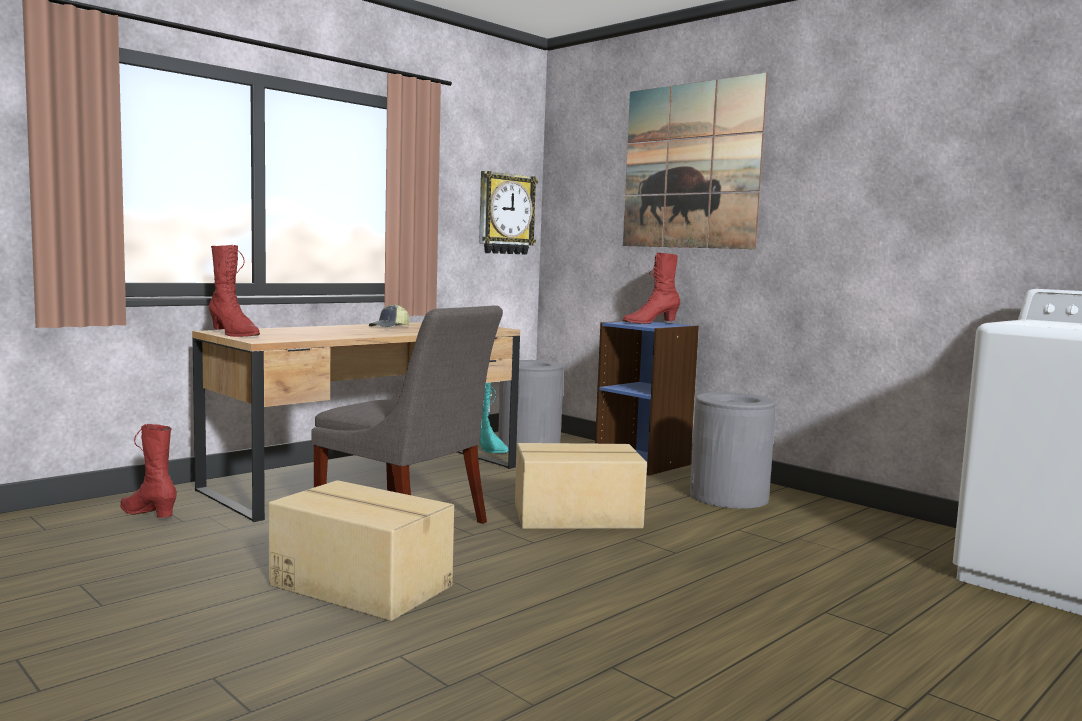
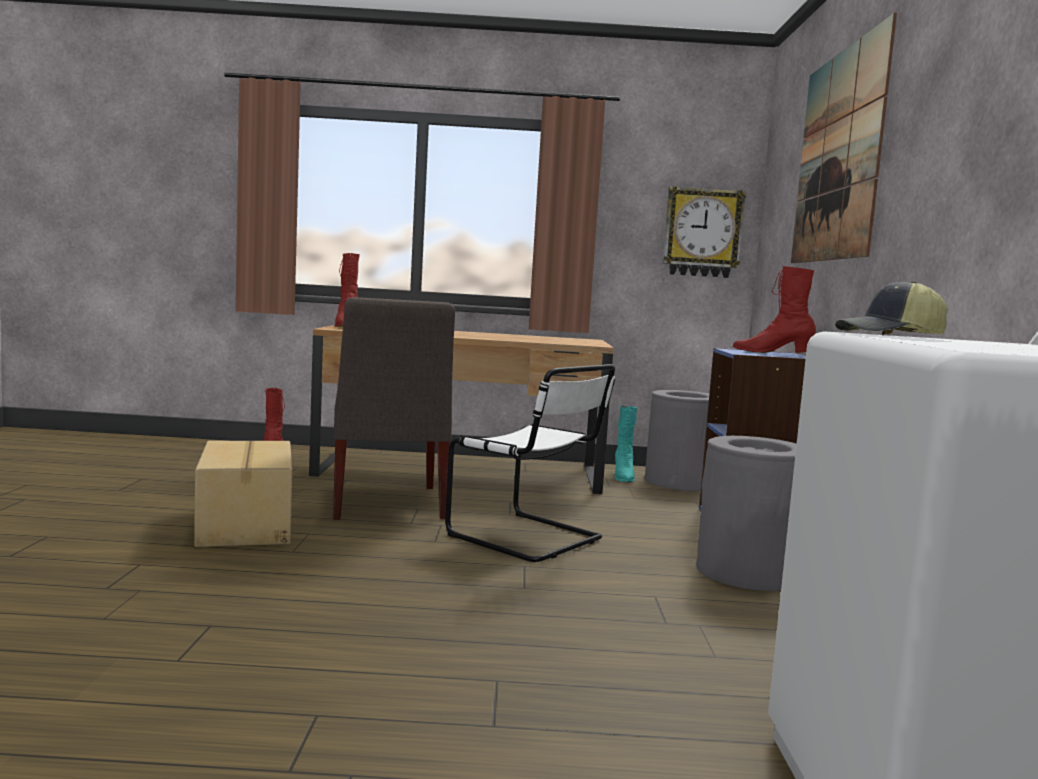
camera: 45 degrees right, 0 degrees up
cap [369,304,409,328] -> cap moved to [835,281,948,335]
cardboard box [515,443,647,529] -> white chair [445,364,615,562]

